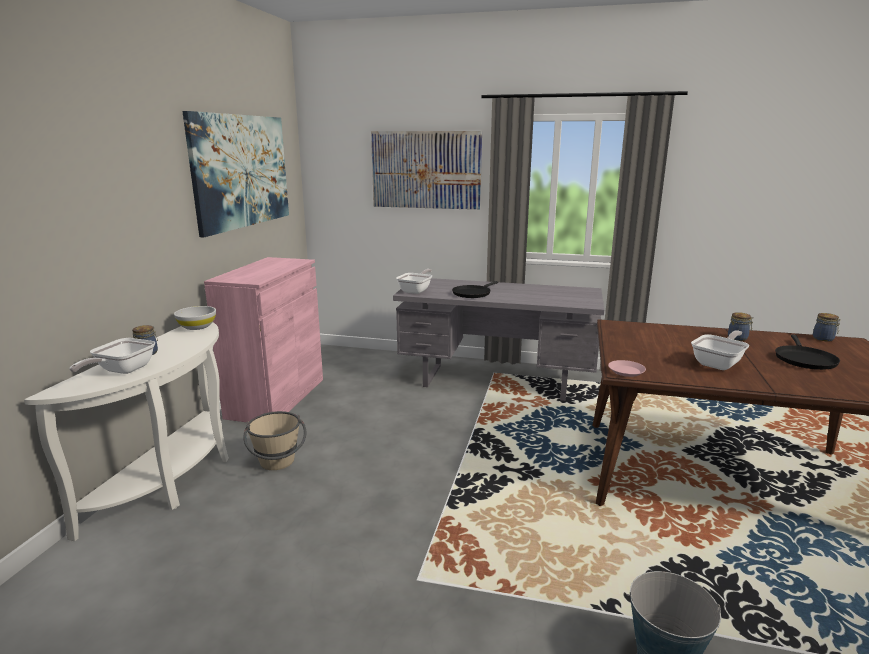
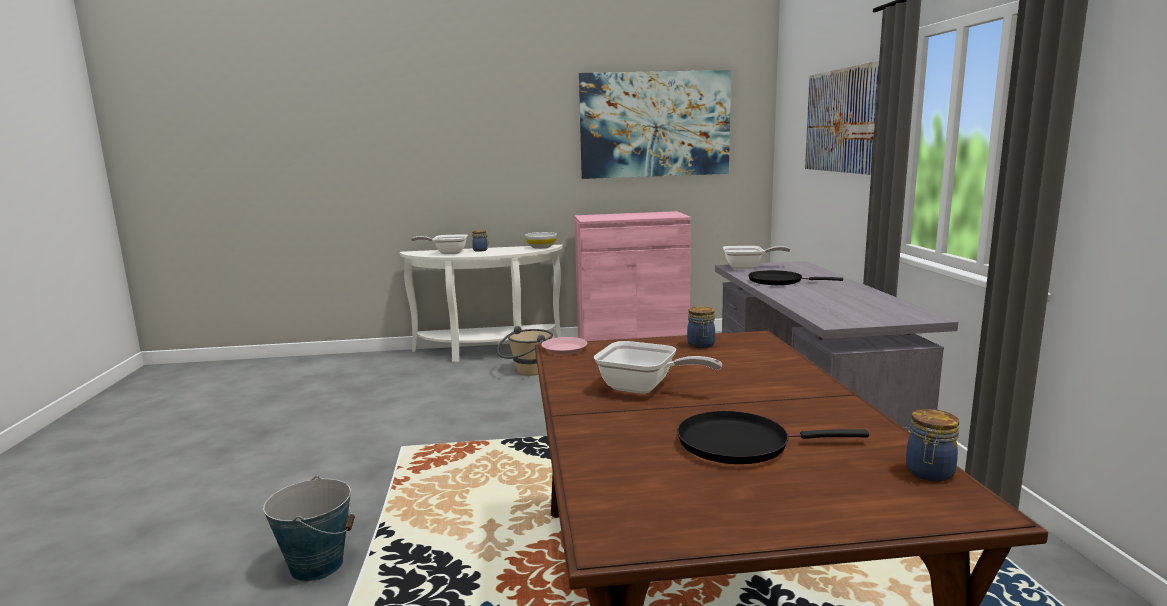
camera: 70 degrees right, 5 degrees down
jar [728,312,754,341] -> jar moved to [687,306,715,348]

